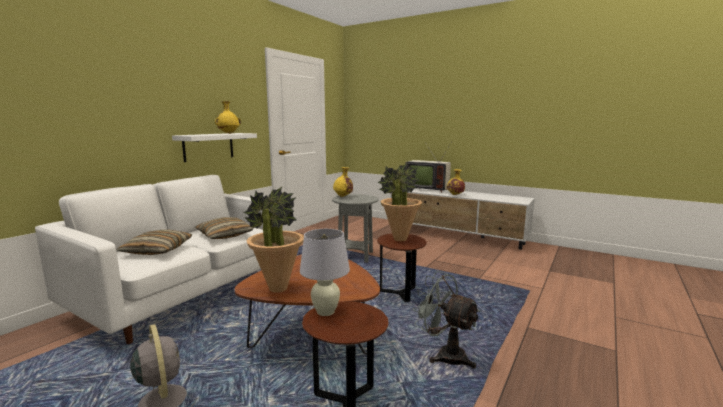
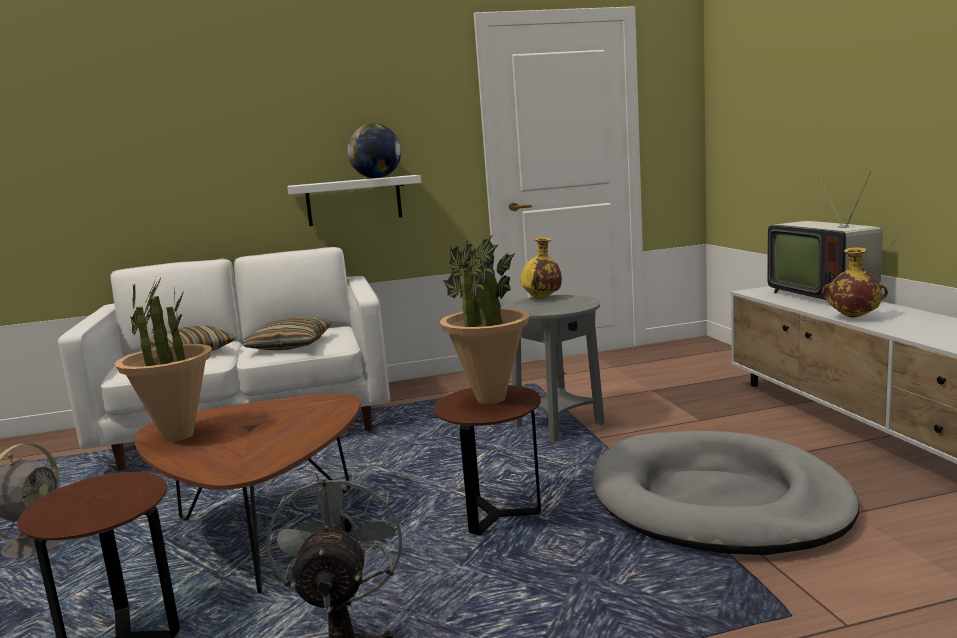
camera: 45 degrees right, 0 degrees up
yellow vase [215,101,241,134] -> globe [347,123,401,178]
white table lamp [300,229,350,316] -> none
none -> grey dog bed [593,431,859,555]

